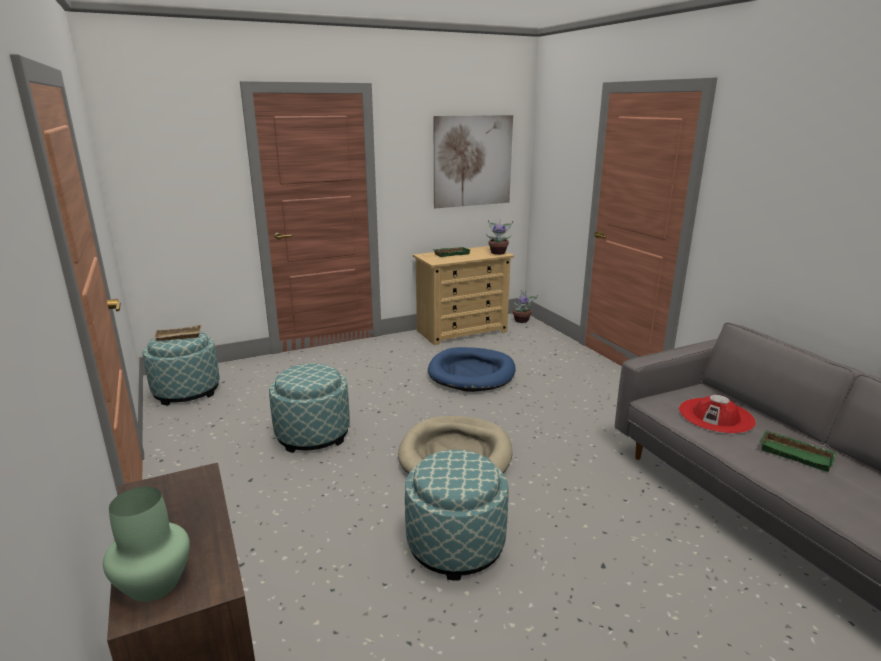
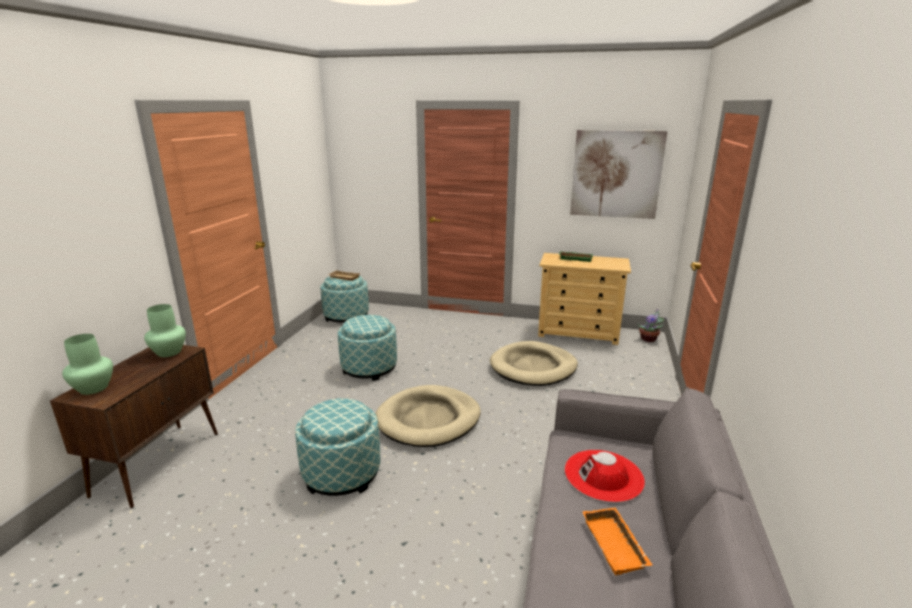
camera: 40 degrees right, 0 degrees up
blue dog bed [428,347,515,392] -> beige dog bed [490,341,578,386]
potted plant [486,220,513,255] -> none
green tray [759,430,836,472] -> orange tray [583,507,653,576]
none -> green vase [144,304,186,357]

